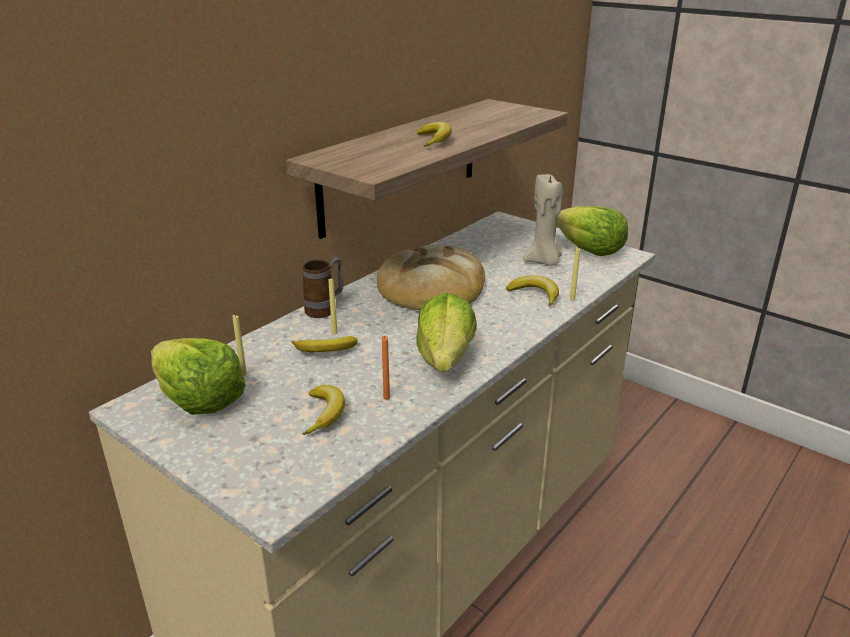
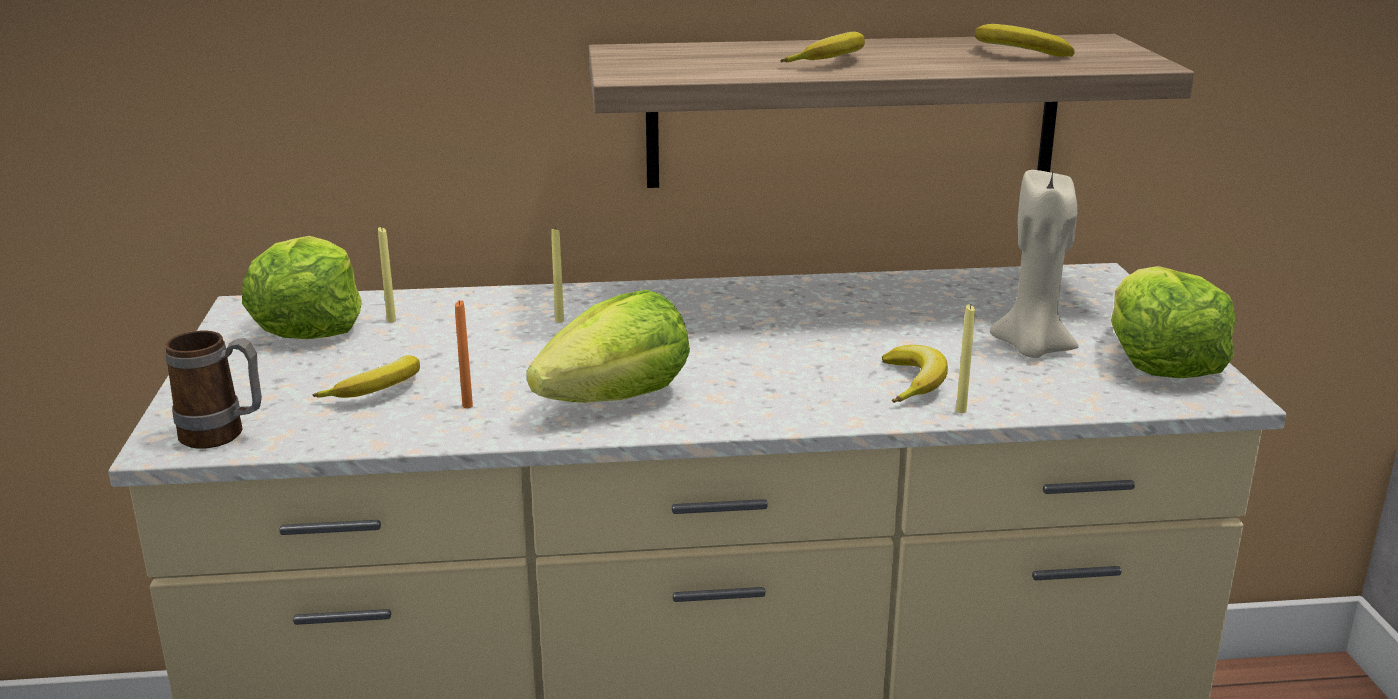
camera: 45 degrees right, 5 degrees down
banana [292,336,358,352] -> banana moved to [975,24,1075,57]
mug [302,257,343,318] -> mug moved to [165,330,262,449]
bread [377,244,485,310] -> none

